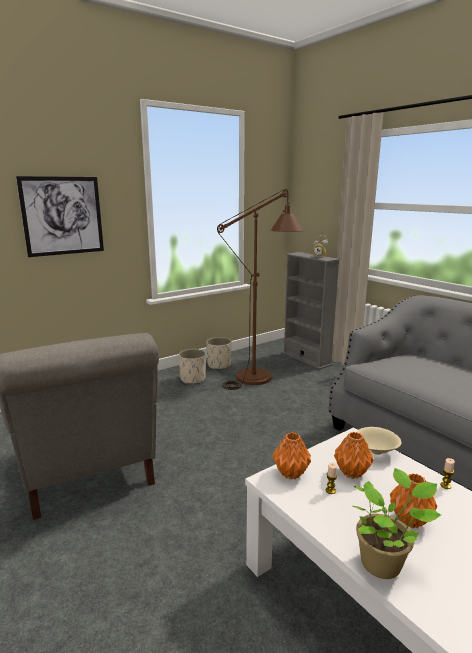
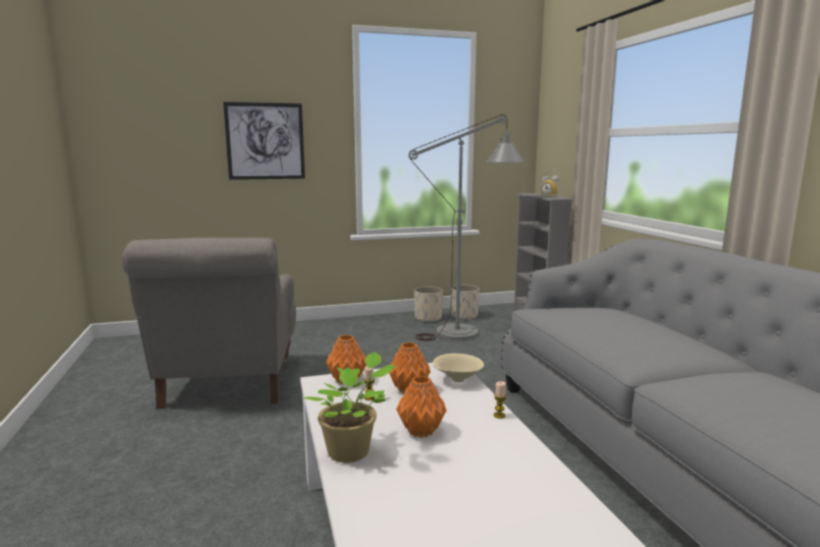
camera: 20 degrees right, 5 degrees down
beige planter [179,349,206,384] -> beige planter moved to [451,284,479,320]
brown floor lamp [217,189,304,390] -> grey floor lamp [409,114,525,341]

